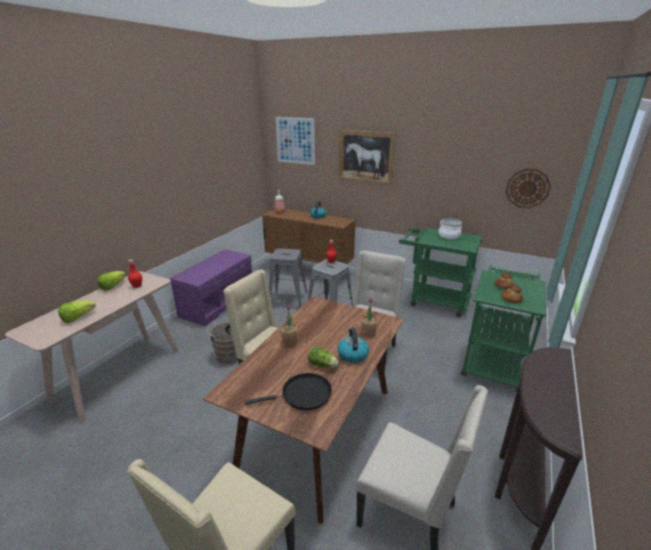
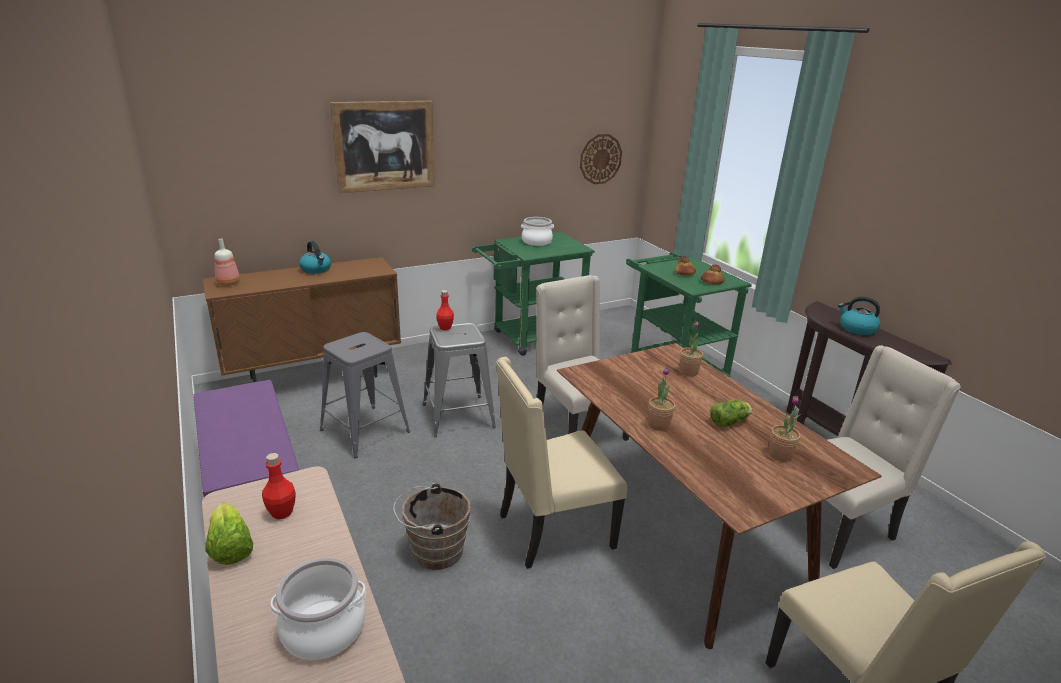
camera: 55 degrees left, 0 degrees up
lettuce [58,300,95,323] -> cooking pot [271,558,366,660]
black frying pan [245,373,332,410] -> potted plant [769,396,801,462]
picture [276,117,315,165] -> none
kettle [338,328,369,363] -> kettle moved to [838,297,880,335]

